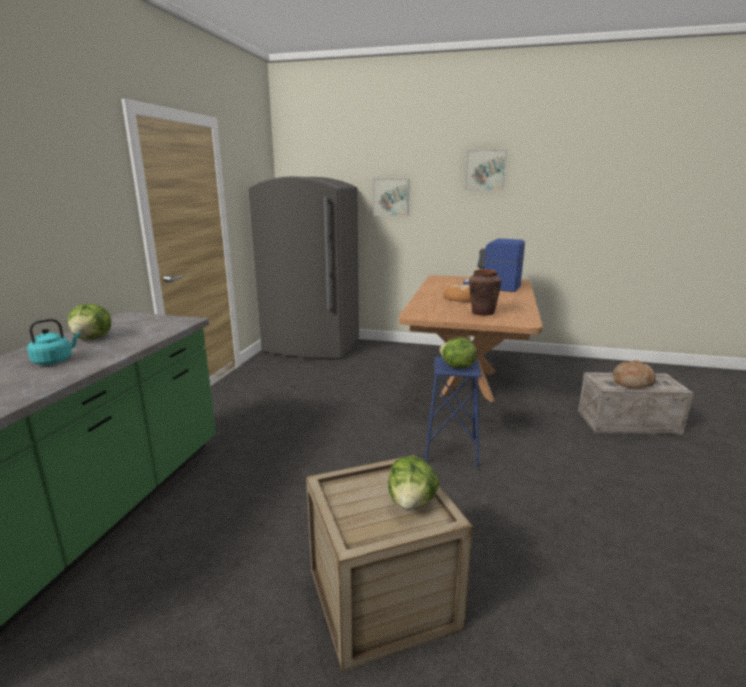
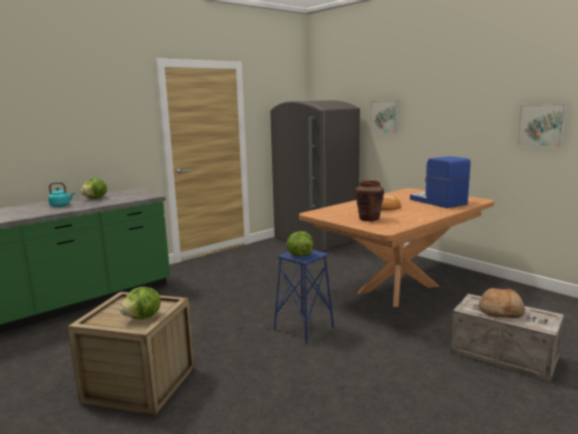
camera: 35 degrees right, 5 degrees down
picture [465,150,507,191] -> picture moved to [517,104,567,148]

